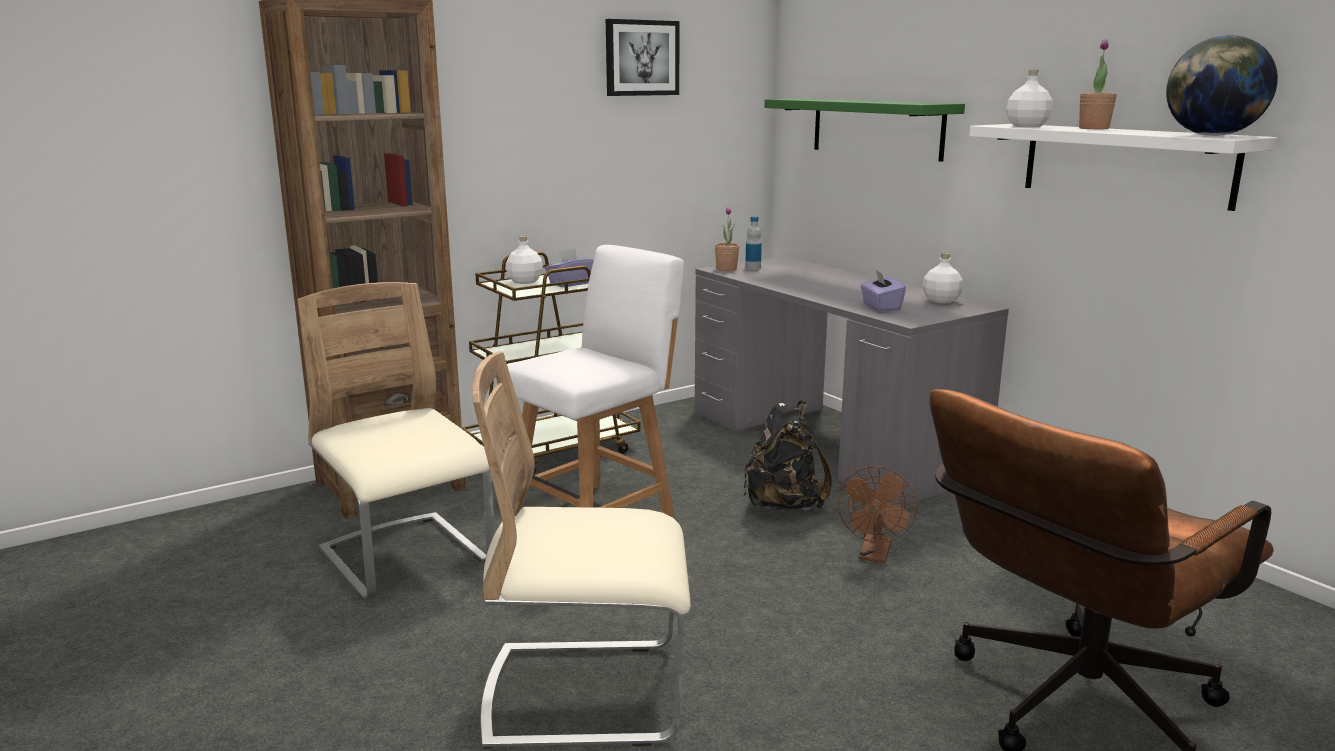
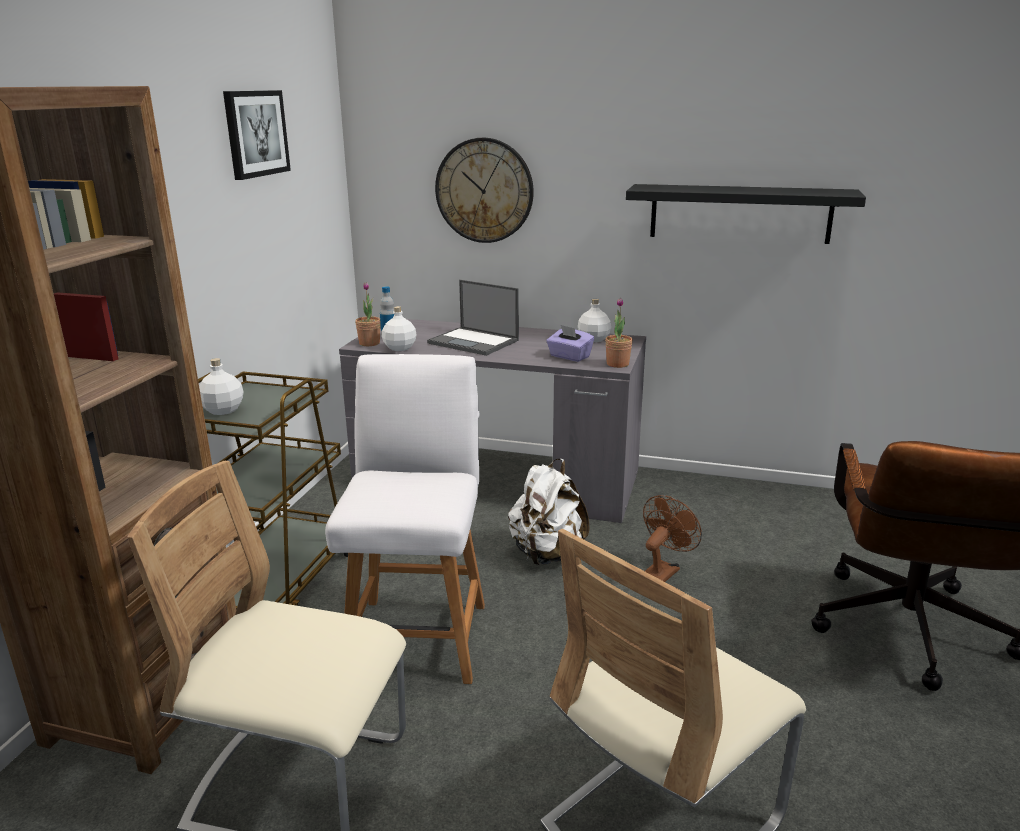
camera: 40 degrees left, 5 degrees up
purple tissue box [545,248,594,287] -> none
black backpack [743,400,832,510] -> white backpack [508,459,589,565]
green shelf [764,98,965,162] -> wall clock [435,138,534,243]
brown fan [838,466,917,563] -> brown fan turned 120 degrees counterclockwise [643,495,702,582]
white shelf [969,124,1277,211] -> black shelf [626,184,866,244]
white bottle [1006,70,1053,127] -> white bottle moved to [382,306,417,351]
potted plant [1079,39,1117,129] -> potted plant moved to [605,298,633,368]
globe [1166,35,1278,136] -> none
none -> laptop [427,280,519,356]

